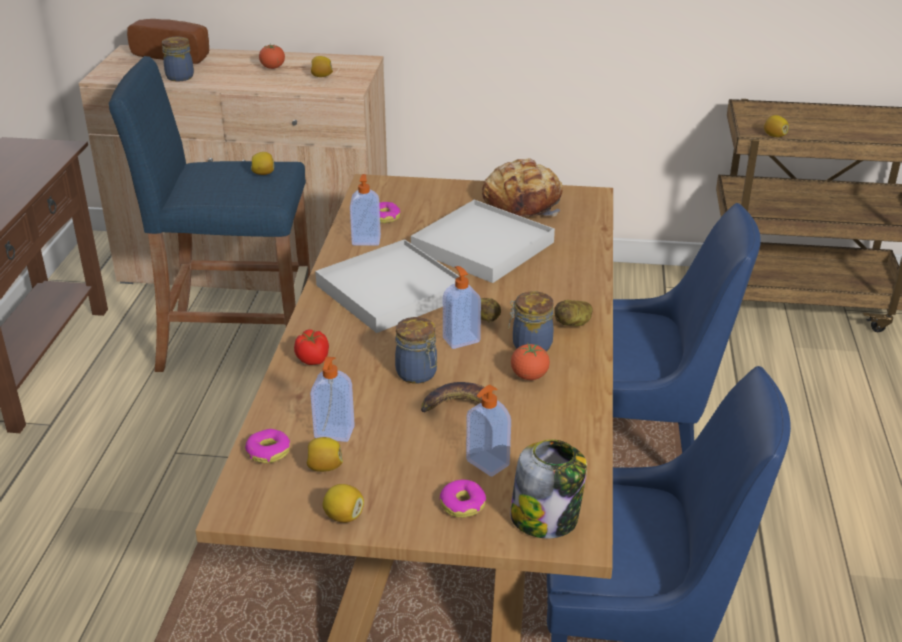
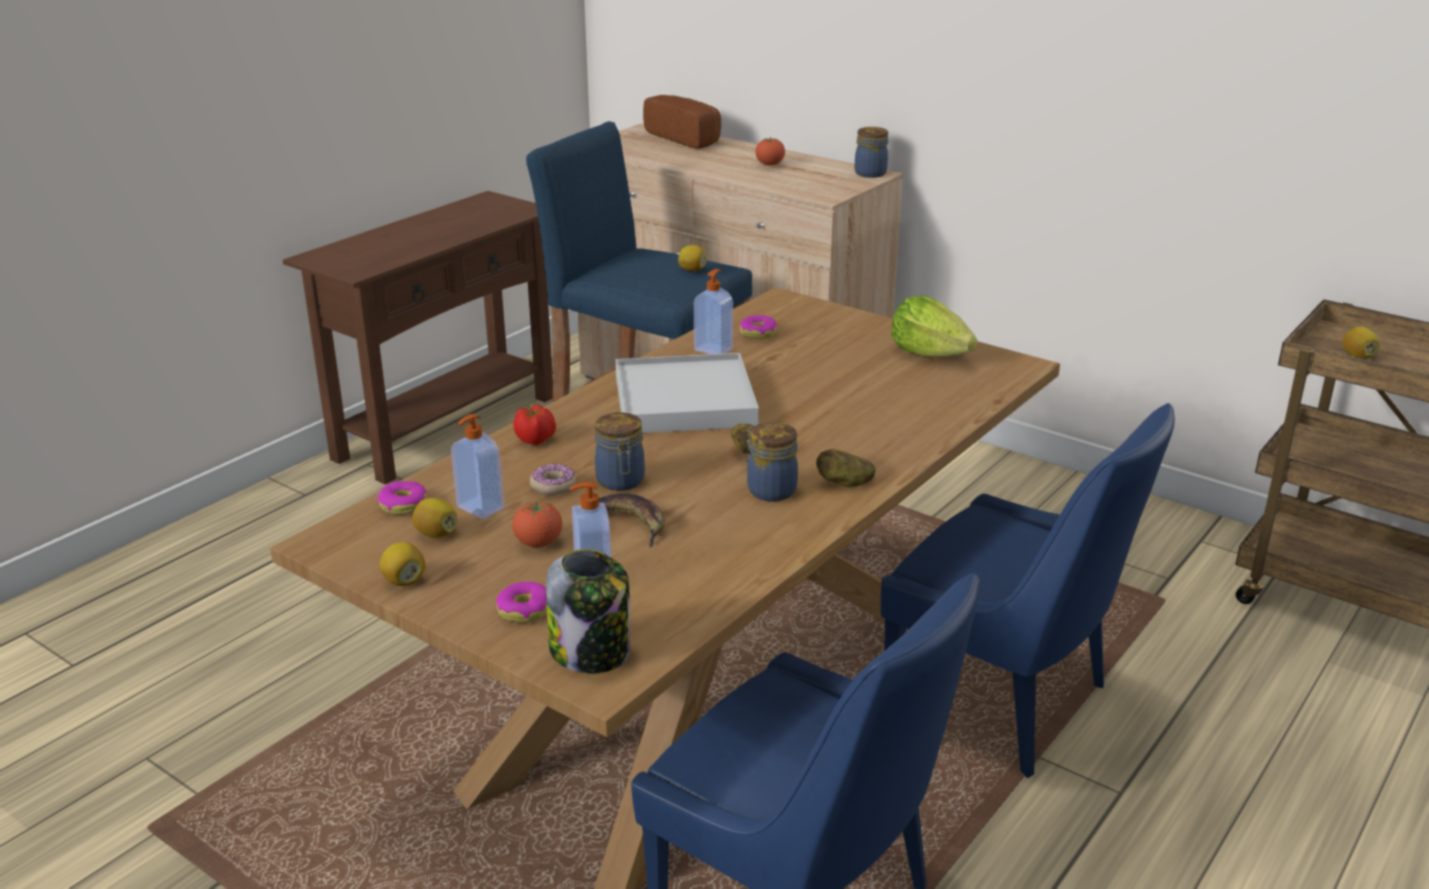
camera: 30 degrees right, 5 degrees down
jar [162,37,194,82] -> jar moved to [855,127,888,178]
lemon [311,56,333,77] -> none
white tray [411,200,555,283] -> none
soap dispenser [443,266,481,349] -> none
bread [482,158,563,217] -> lettuce [891,295,977,358]
tomato [511,343,550,380] -> tomato moved to [512,500,562,547]
none -> donut [530,464,576,495]

